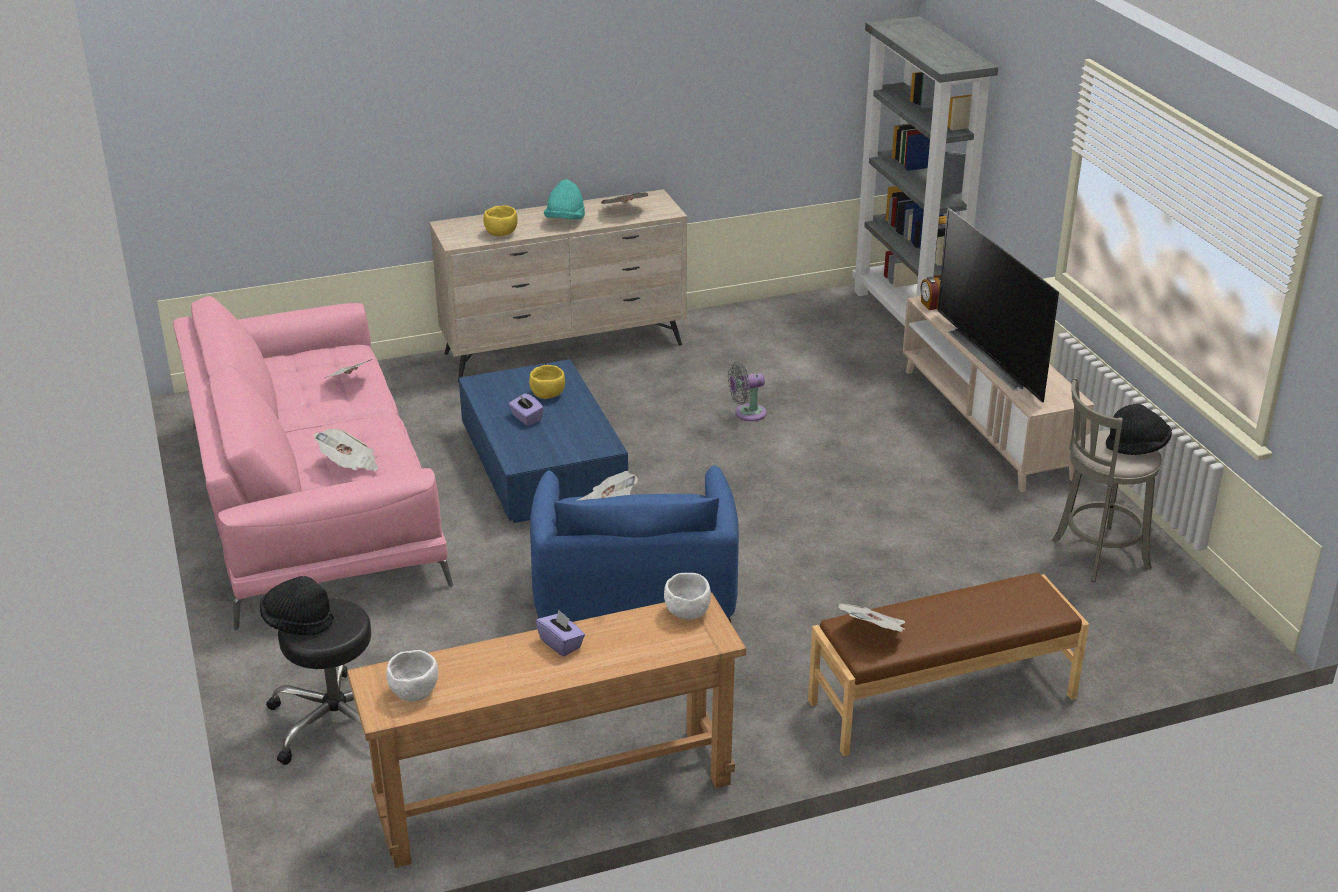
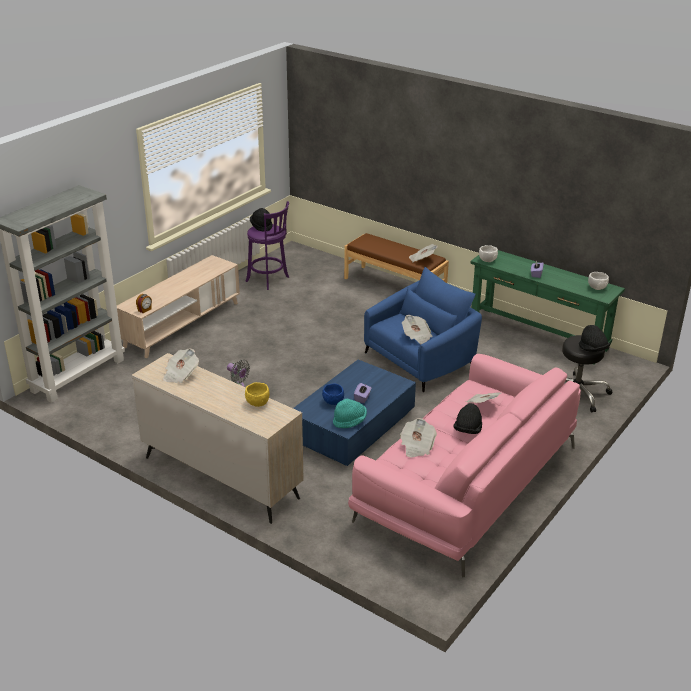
camera: 125 degrees left, 0 degrees up
brown console table [347,592,746,868] -> green console table [470,250,625,365]
yellow bowl [529,365,565,399] -> blue bowl [322,383,344,405]
turquoise hat [544,179,585,219] -> turquoise hat moved to [333,399,367,428]
television [938,208,1059,403] -> none
grey stool [1053,377,1162,582] -> purple stool [246,201,289,290]
none -> black hat [453,403,482,434]

